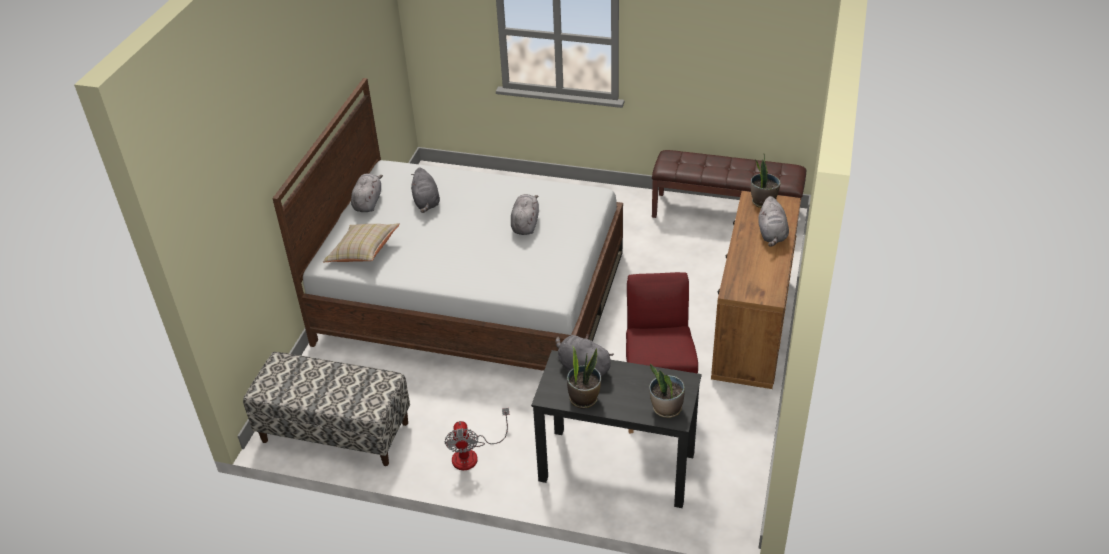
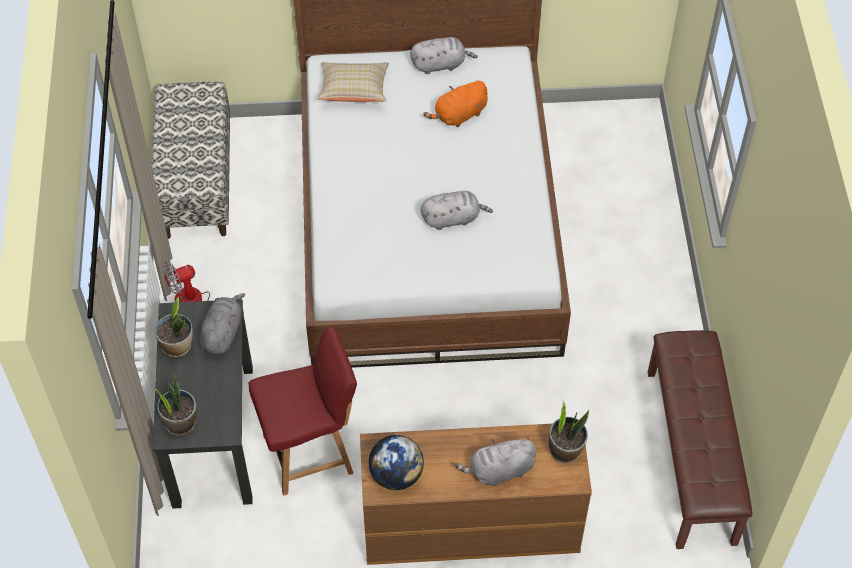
camera: 70 degrees right, 15 degrees up
grey plush toy [411,167,440,213] -> orange plush toy [423,80,488,127]
none -> globe [369,435,424,490]

